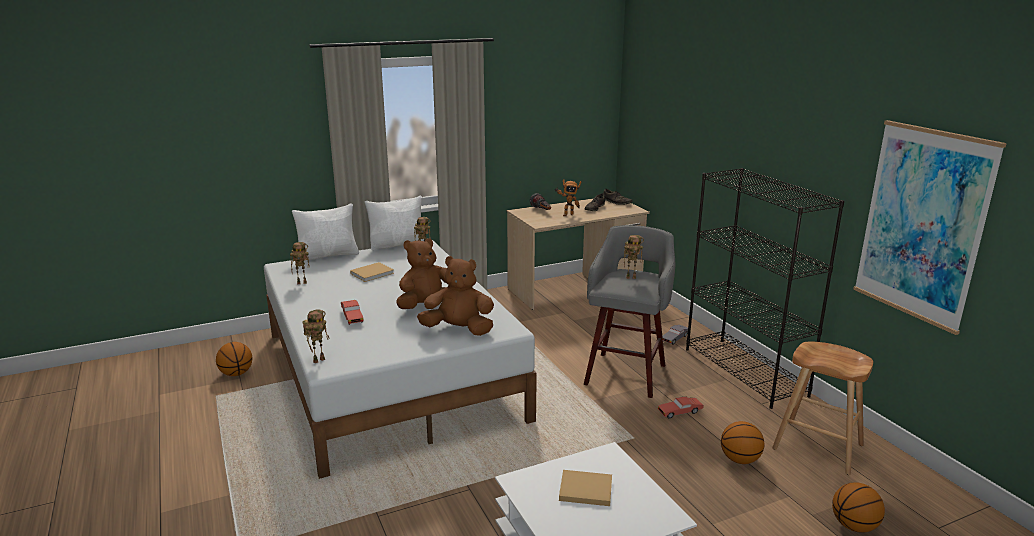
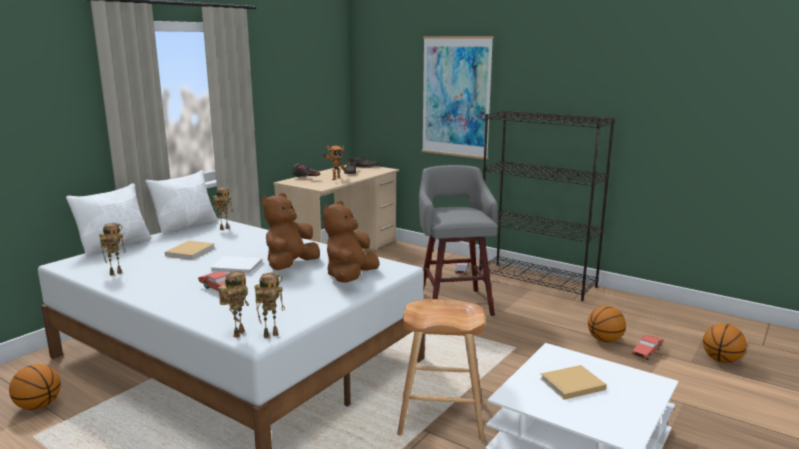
camera: 30 degrees left, 5 degrees down
brown plush toy [417,256,494,336] -> brown plush toy turned 45 degrees counterclockwise [323,201,379,283]
toy robot [624,235,644,279] -> toy robot moved to [255,272,285,338]
red toy car [658,397,704,418] -> red toy car moved to [632,335,663,360]
brown stool [772,341,873,475] -> brown stool moved to [397,299,485,441]
picture [853,120,1007,335] -> picture moved to [422,36,494,160]
none -> white book [210,256,263,274]

